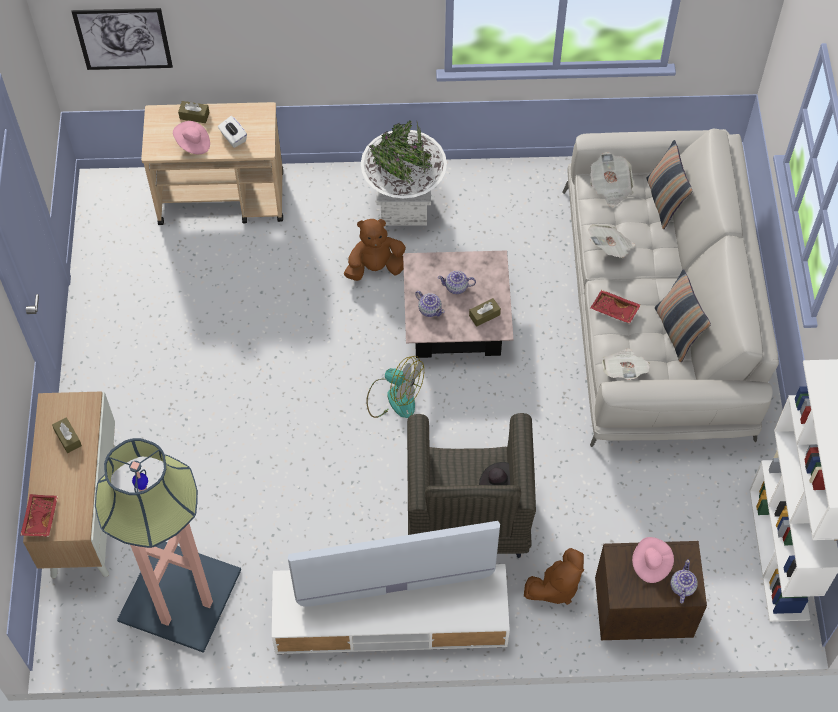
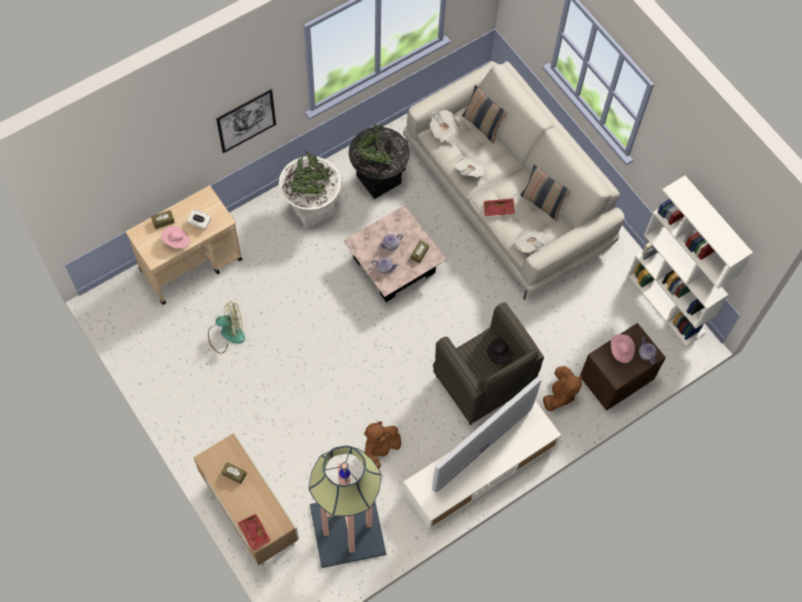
camera: 35 degrees left, 5 degrees up
picture [72,8,173,70] -> picture moved to [216,89,276,153]
brown plush toy [344,219,406,281] -> brown plush toy moved to [364,421,401,469]
fan [366,356,424,418] -> fan moved to [208,301,245,354]
none -> black planter [349,124,410,199]

